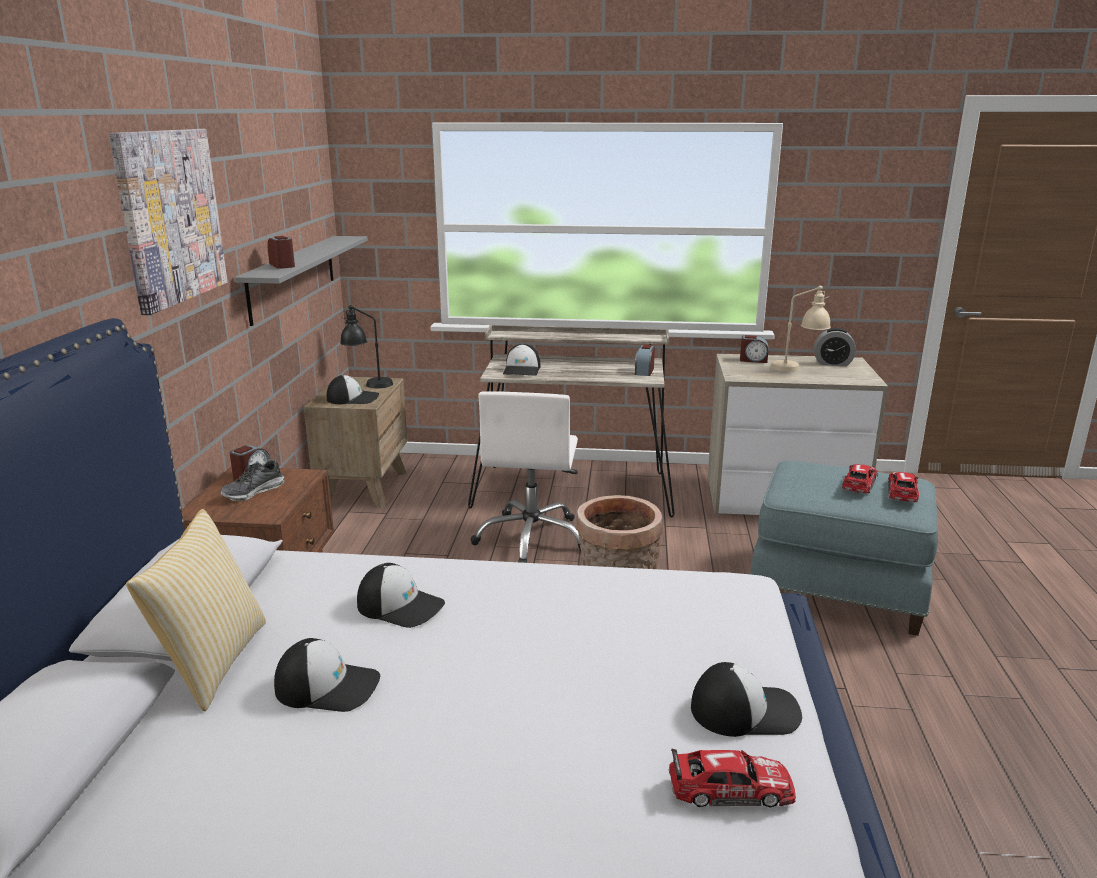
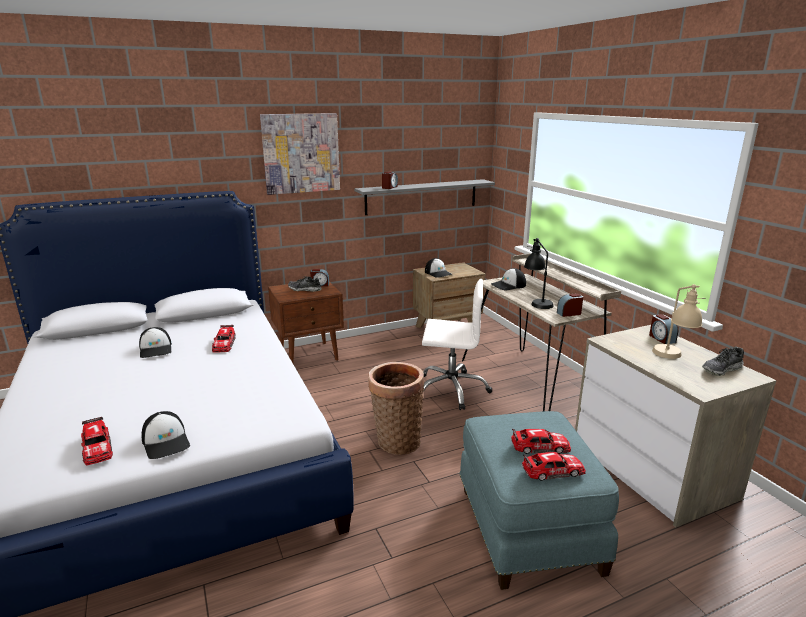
camera: 60 degrees right, 0 degrees up
pillow [126,509,266,711] -> none
black table lamp [340,305,393,389] -> black table lamp moved to [524,238,554,309]
cap [357,563,445,628] -> toy car [212,325,236,353]
white office chair [471,391,581,563] -> white office chair turned 150 degrees counterclockwise [422,279,492,410]
alarm clock [814,328,856,366] -> shoe [702,346,744,376]

